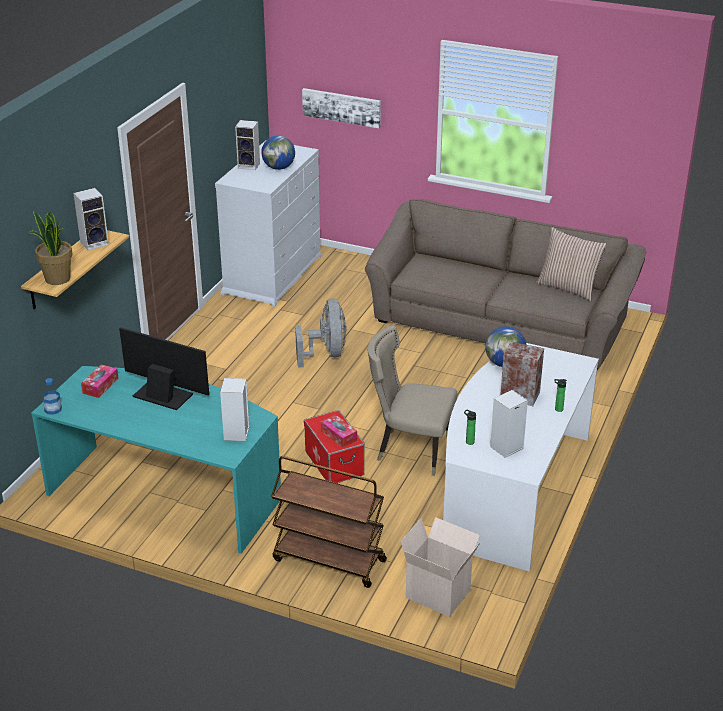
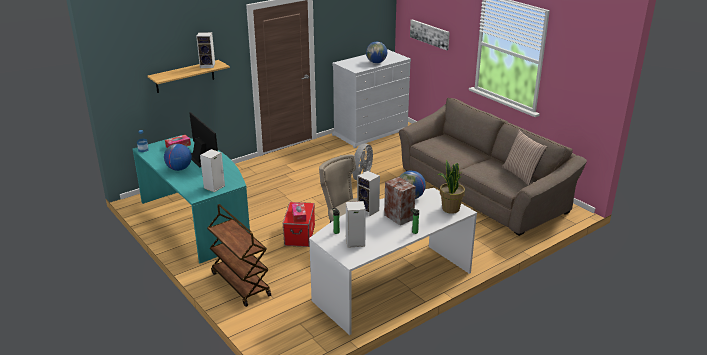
camera: 30 degrees right, 5 degrees down
potted plant [27,210,72,285] -> potted plant moved to [438,160,465,214]
speaker [235,120,260,170] -> speaker moved to [357,170,380,217]
cardboard box [400,517,481,617] -> none
none -> globe [164,144,192,171]

